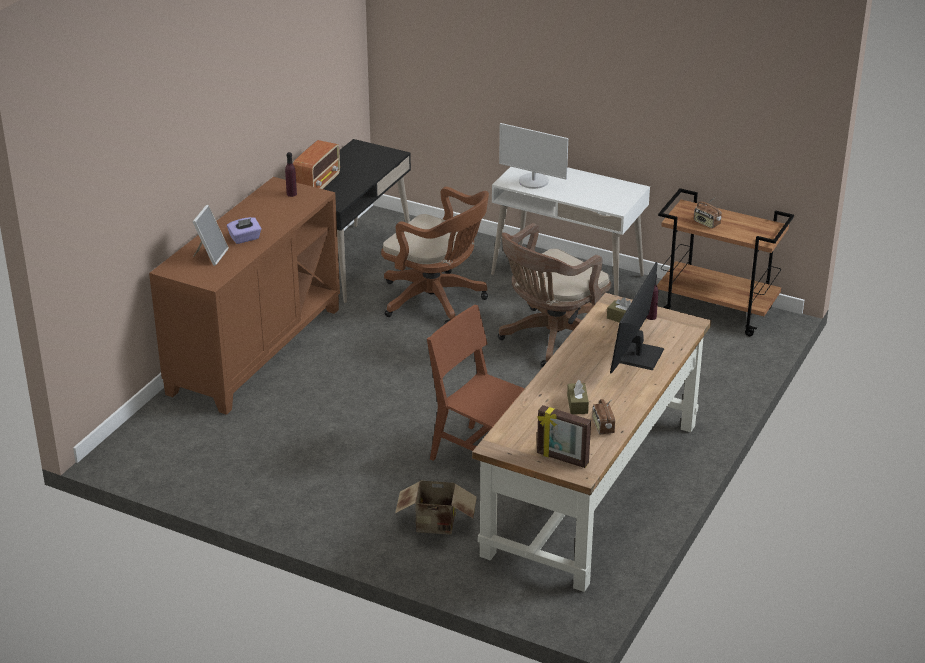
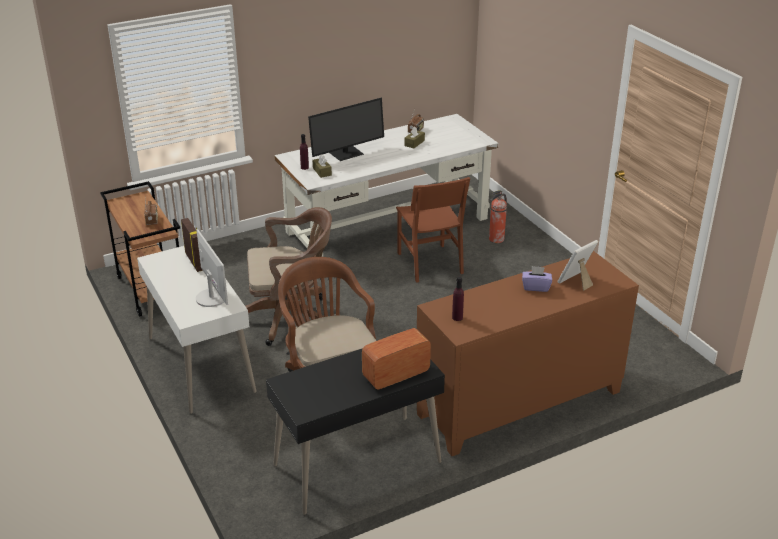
camera: 145 degrees left, 0 degrees up
cardboard box [395,480,477,535] -> fire extinguisher [489,190,507,243]
brown desk [472,293,711,592] -> white desk [274,114,498,257]
picture frame [537,405,591,468] -> picture frame moved to [181,218,203,272]

